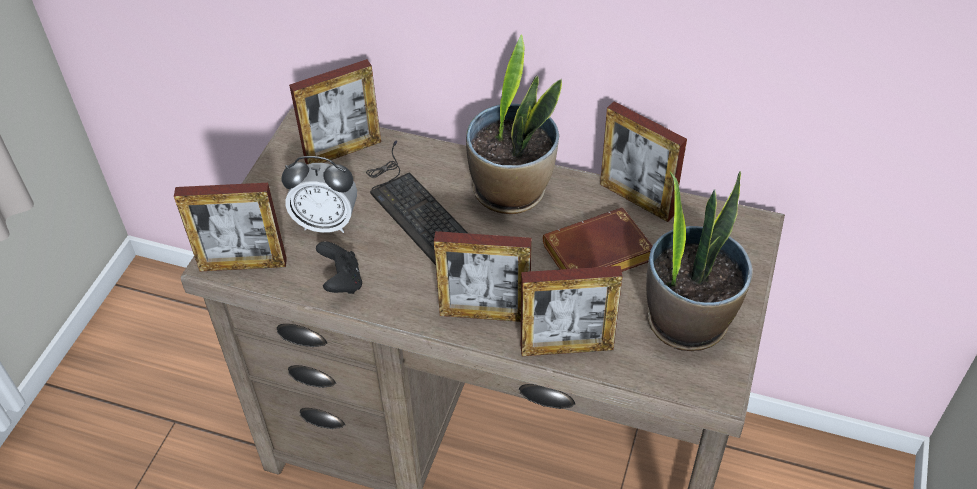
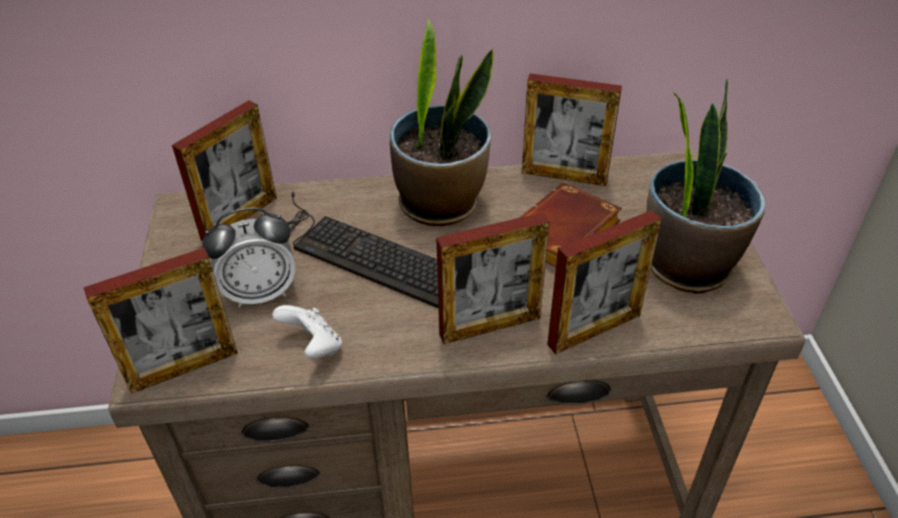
camera: 25 degrees left, 5 degrees down
black game controller [316,241,362,294] -> white game controller [272,305,342,358]

